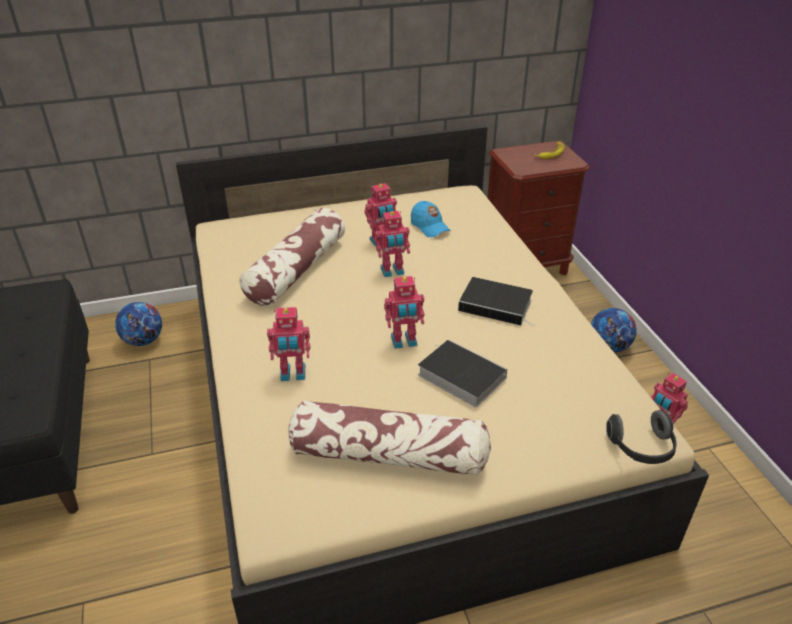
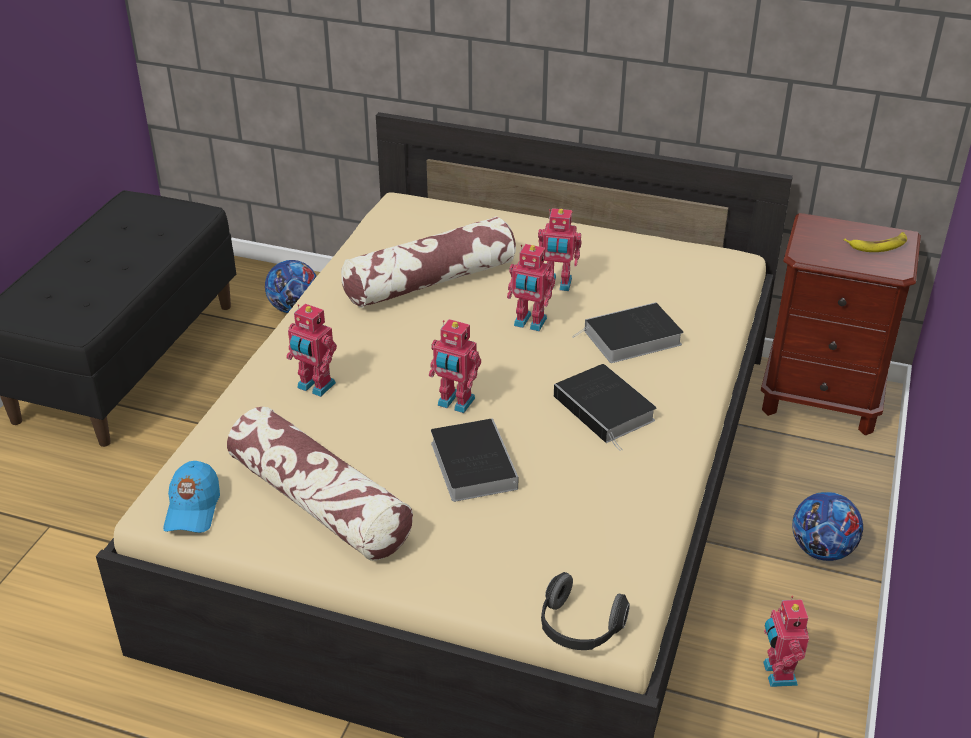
camera: 35 degrees right, 0 degrees up
blue cap [411,201,451,237] -> blue cap moved to [163,461,220,533]
none -> book [572,302,683,363]

